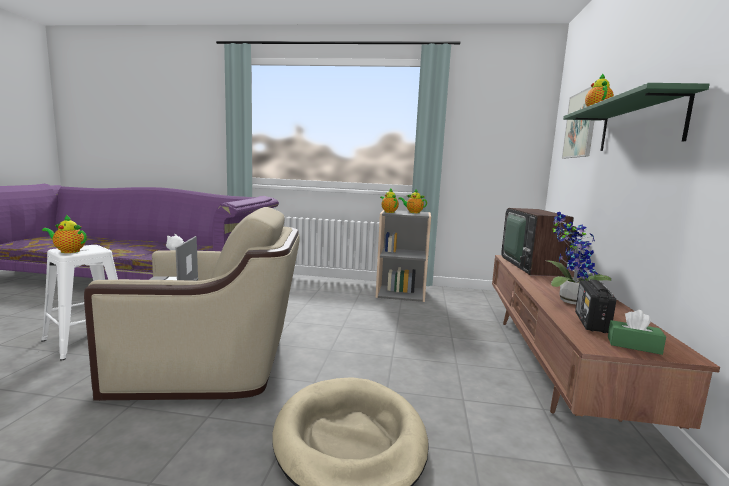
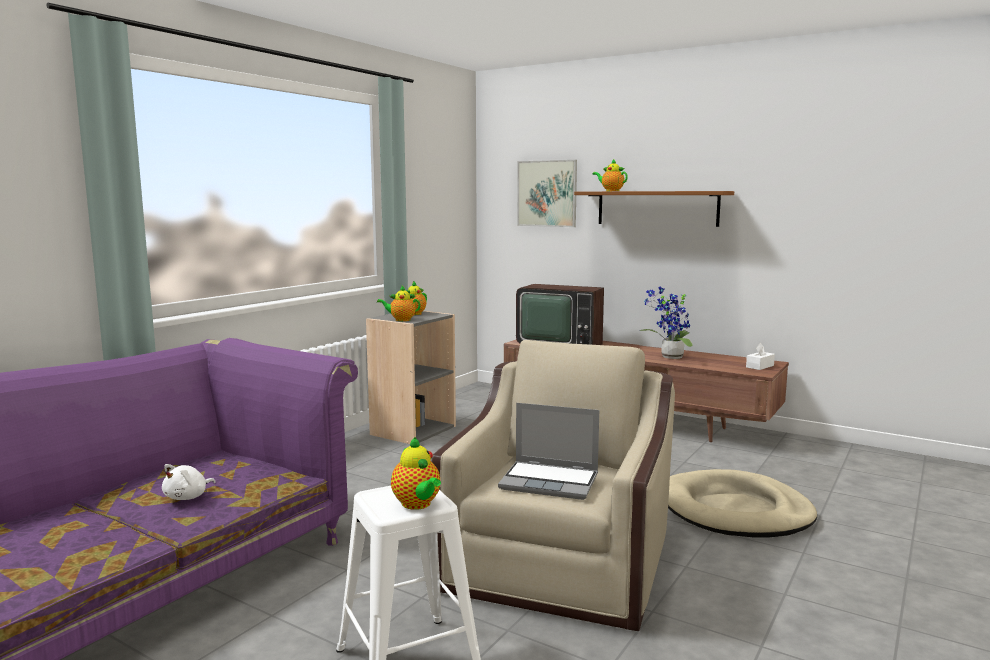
camera: 65 degrees left, 0 degrees up
teapot [42,215,87,253] -> teapot turned 60 degrees counterclockwise [391,437,441,510]
green shelf [563,83,710,151] -> brown shelf [574,191,734,227]
radio [575,279,616,333] -> none
green tissue box [608,310,666,355] -> white tissue box [746,343,775,370]

